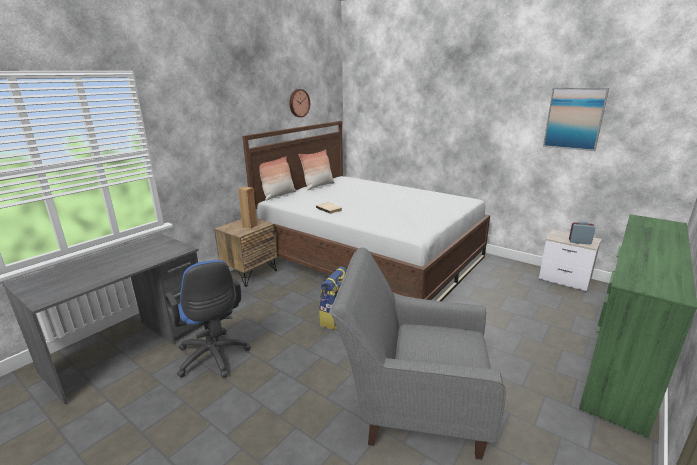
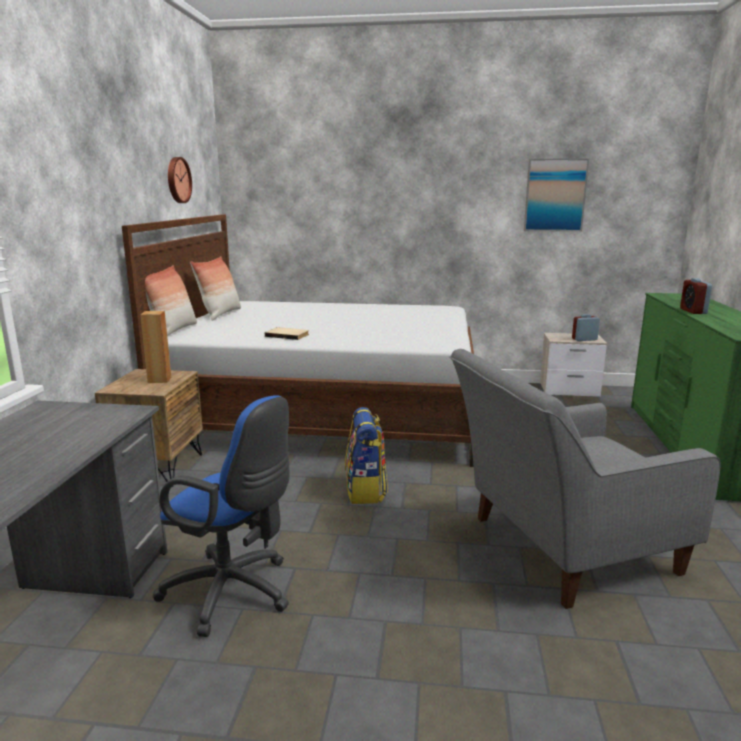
camera: 30 degrees left, 5 degrees down
none -> alarm clock [680,278,712,314]

